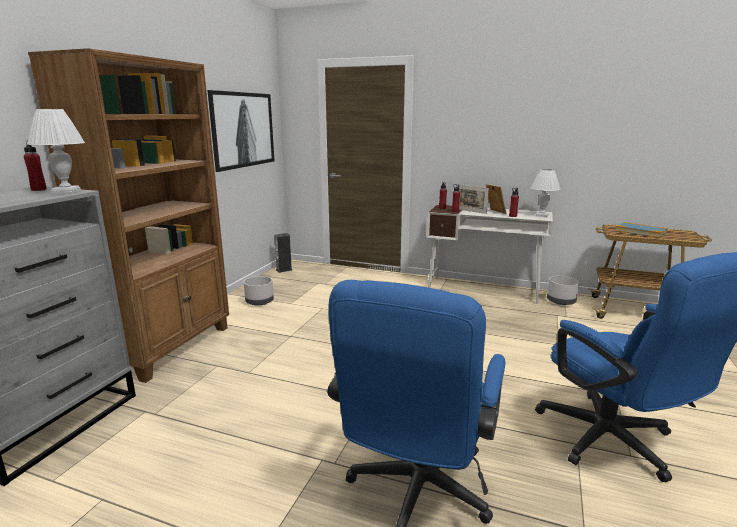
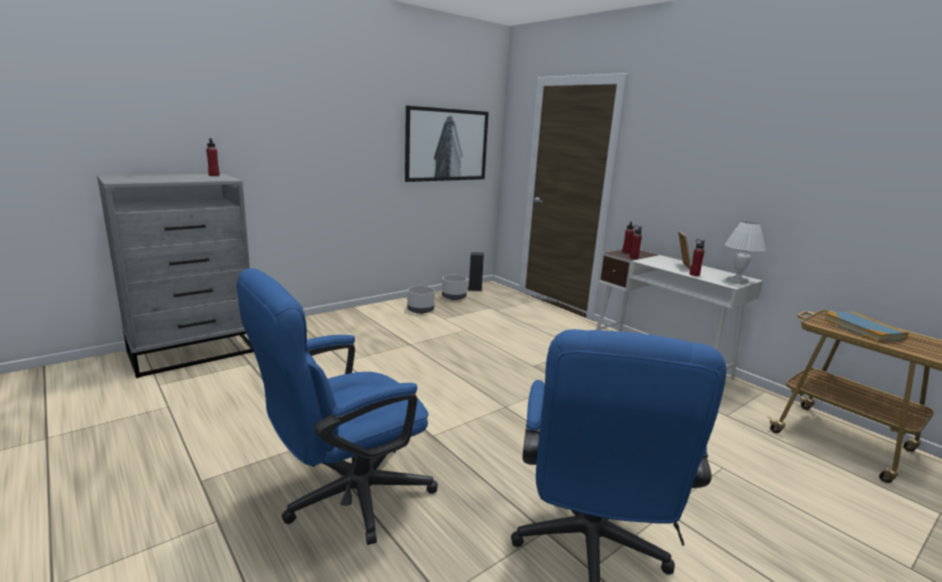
camera: 30 degrees right, 0 degrees up
white table lamp [27,109,85,194] -> none
brown bookcase [28,48,229,383] -> none
picture frame [457,185,489,214] -> none
grey planter [547,276,579,305] -> grey planter moved to [442,275,467,300]

